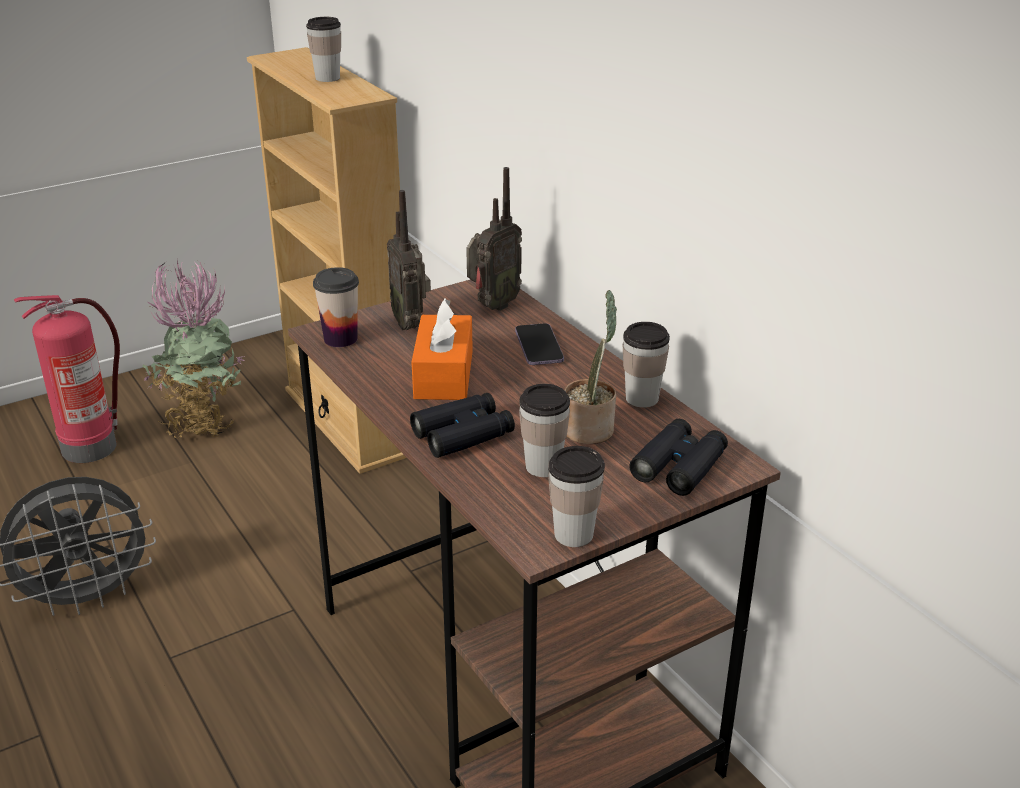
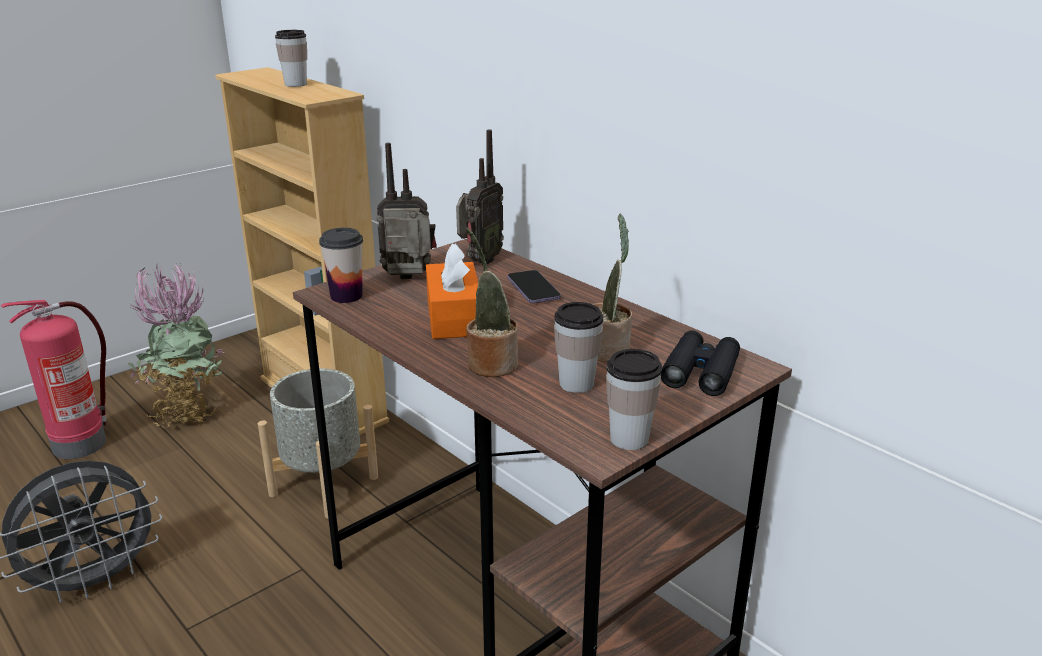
camera: 10 degrees left, 5 degrees down
radio [387,190,431,330] -> radio turned 120 degrees clockwise [376,143,437,279]
black binoculars [410,393,515,458] -> potted plant [466,228,518,377]
cup [623,322,670,408] -> none
none -> grey planter [258,368,378,519]

